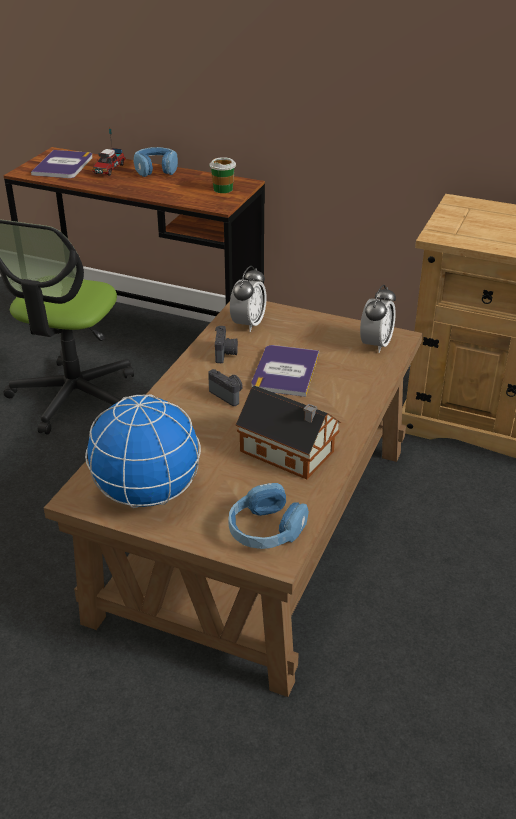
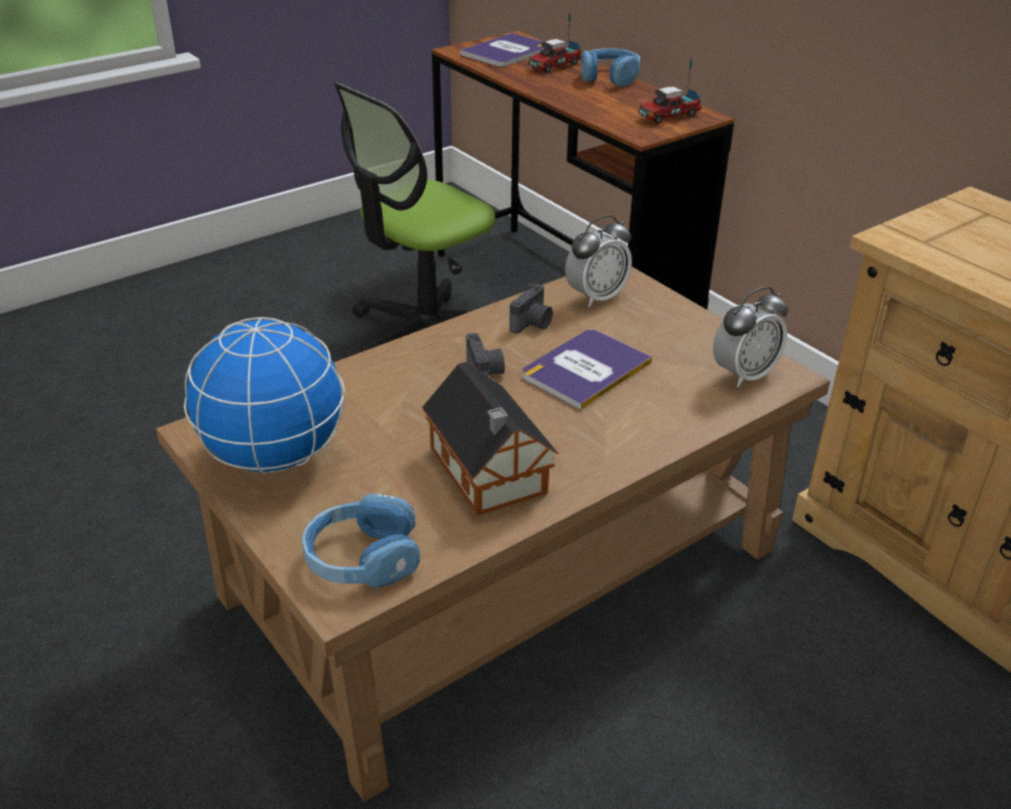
camera: 30 degrees right, 0 degrees up
cup [209,157,236,193] -> toy truck [638,57,702,124]

